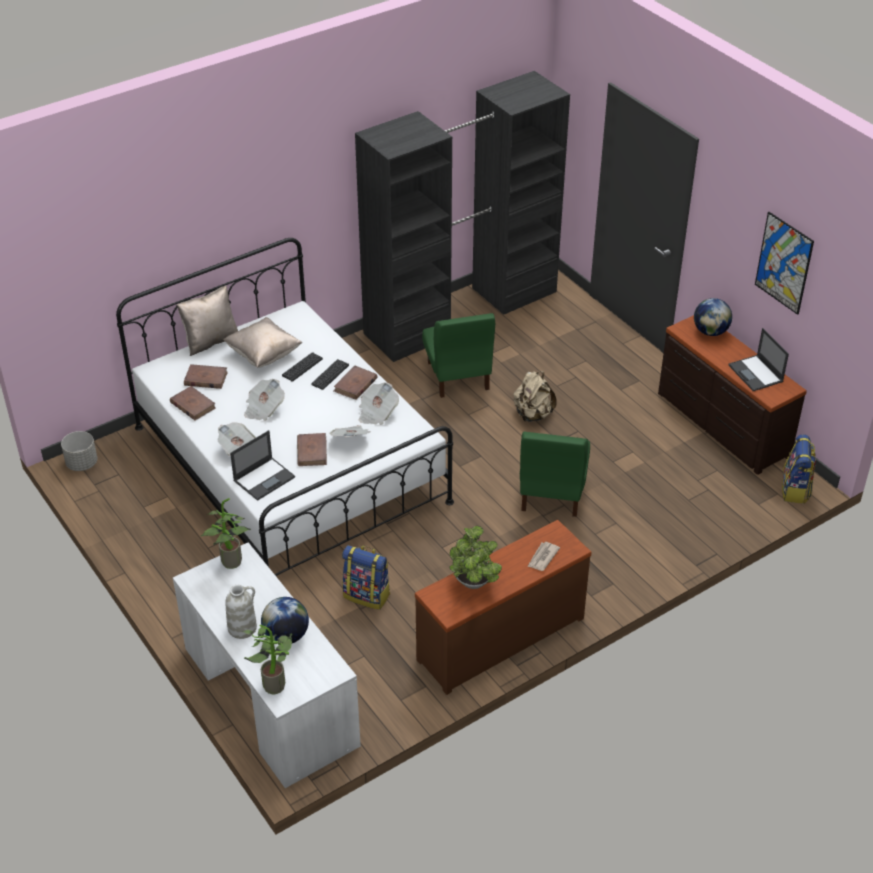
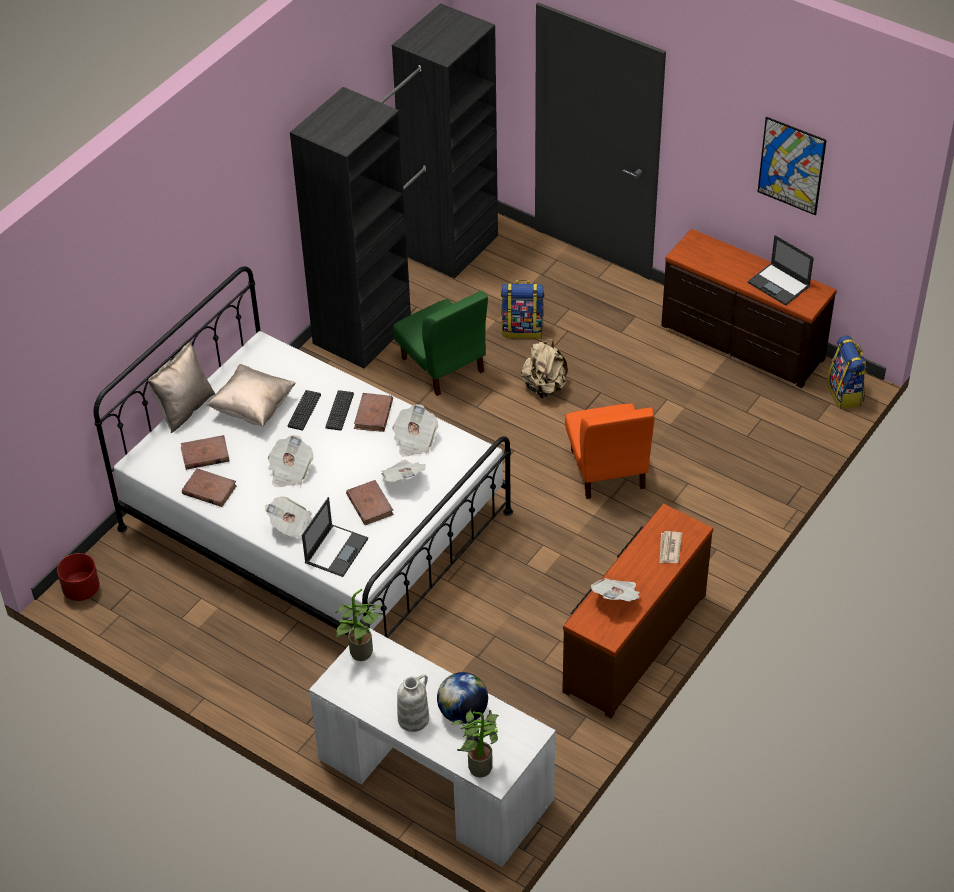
camera: 20 degrees left, 5 degrees up
grey planter [61,431,97,471] -> red planter [57,553,100,601]
backpack [342,545,390,610] -> backpack moved to [501,280,544,339]
potted plant [449,526,502,589] -> newspaper [591,578,640,601]
green chair [520,432,590,517] -> orange chair [565,404,654,499]
globe [694,298,732,336] -> none

